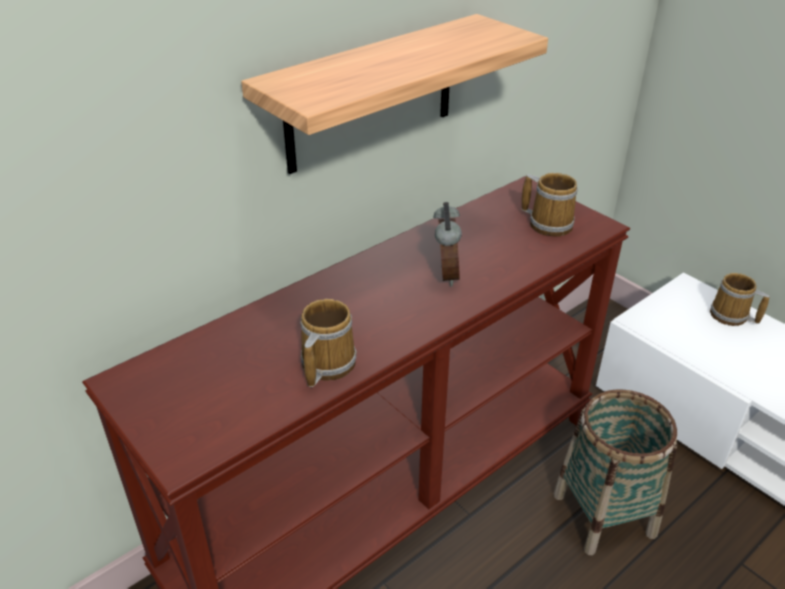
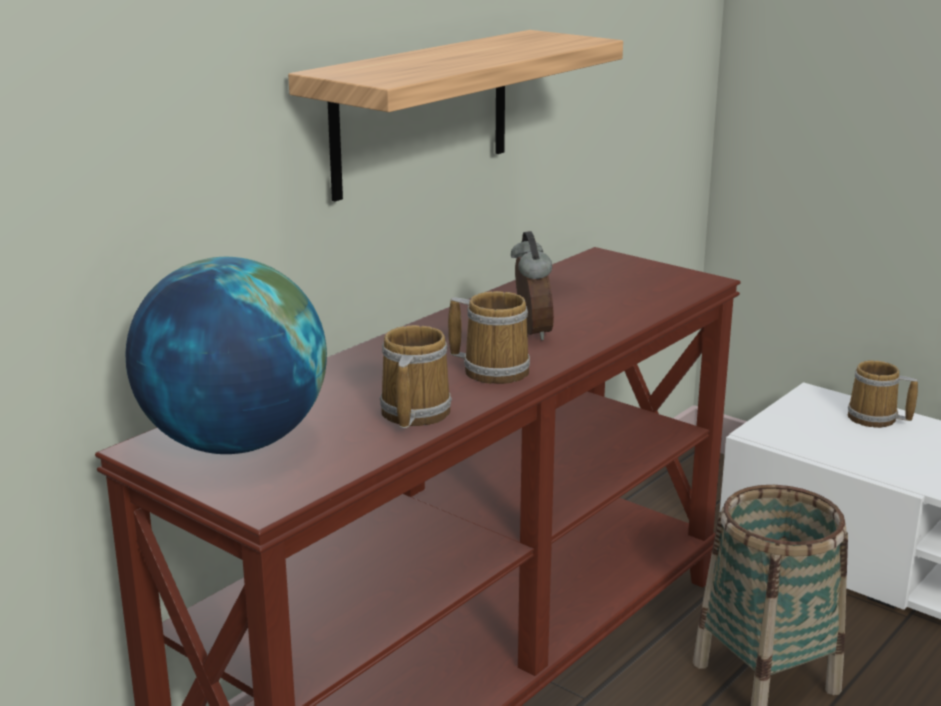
camera: 10 degrees left, 15 degrees down
mug [521,173,578,237] -> mug moved to [448,291,530,384]
none -> globe [126,257,327,454]

